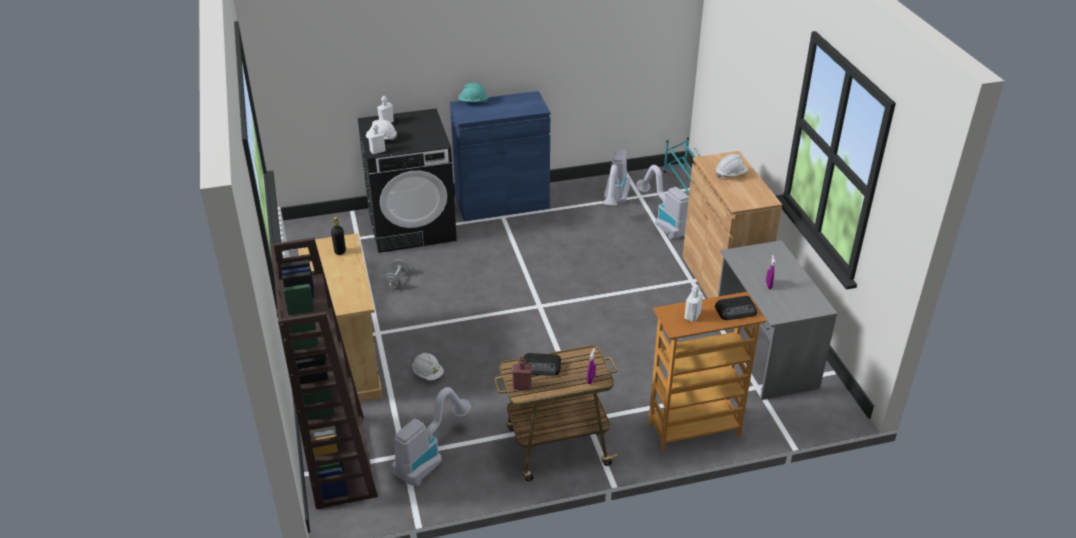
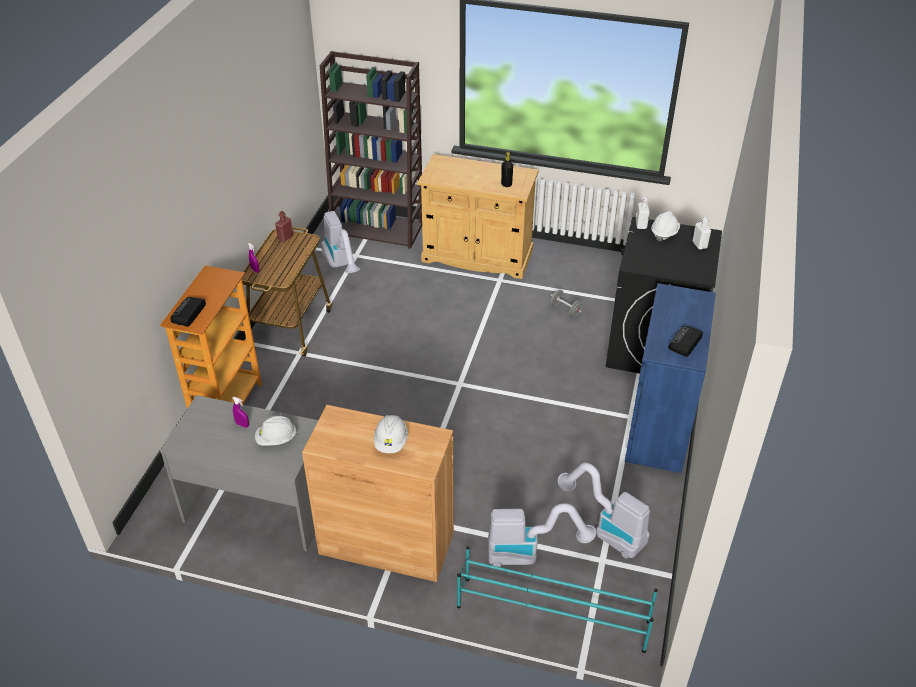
camera: 120 degrees right, 5 degrees up
white hard hat [412,352,444,380] -> white hard hat moved to [255,416,297,446]
turquoise hard hat [458,83,488,102] -> none
radio [524,353,561,376] -> radio moved to [668,326,703,357]
white bottle [684,284,703,322] -> none

